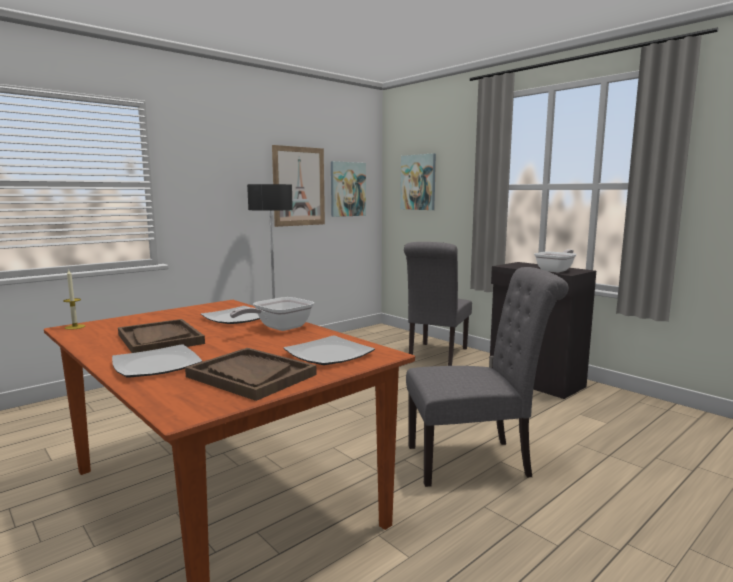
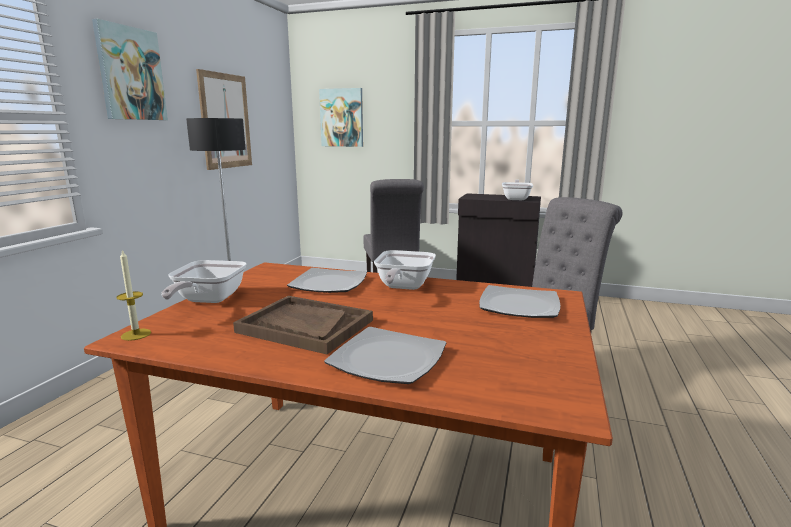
camera: 30 degrees left, 5 degrees up
brown tray [185,348,317,401] -> none
picture [331,161,366,217] -> picture moved to [92,19,168,120]
none -> frying pan [161,260,246,303]

